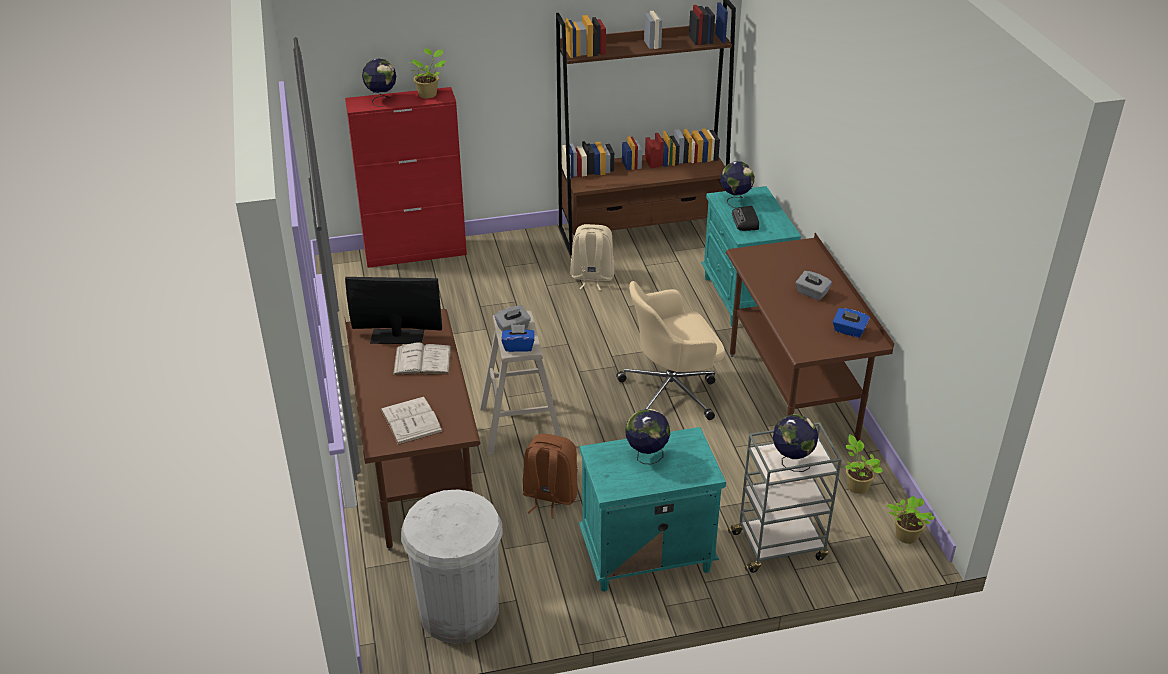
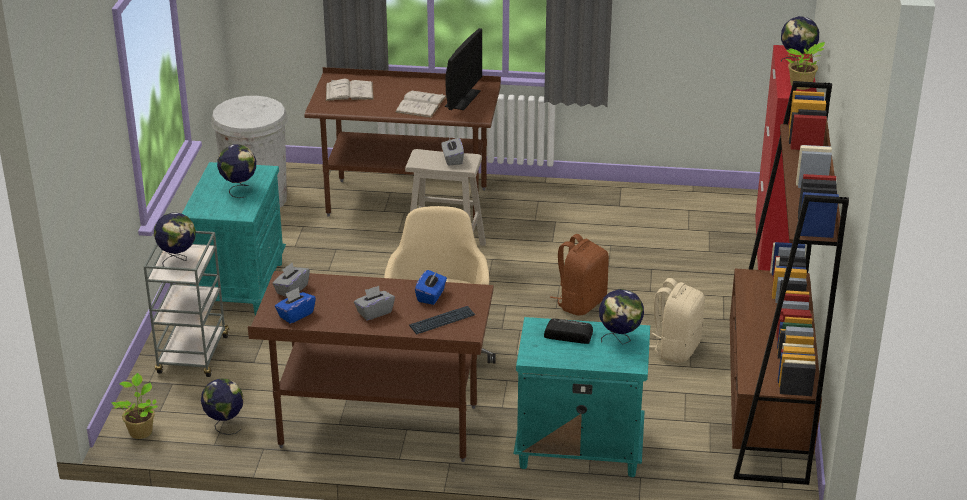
camera: 110 degrees right, 5 degrees down
blue tissue box [501,324,534,352] -> blue tissue box moved to [415,270,447,305]
brown backpack [523,434,578,518] -> brown backpack moved to [550,234,609,315]
potted plant [845,434,883,494] -> globe [201,378,244,435]
none -> grey tissue box [272,263,310,297]
none -> keyboard [409,306,476,334]

